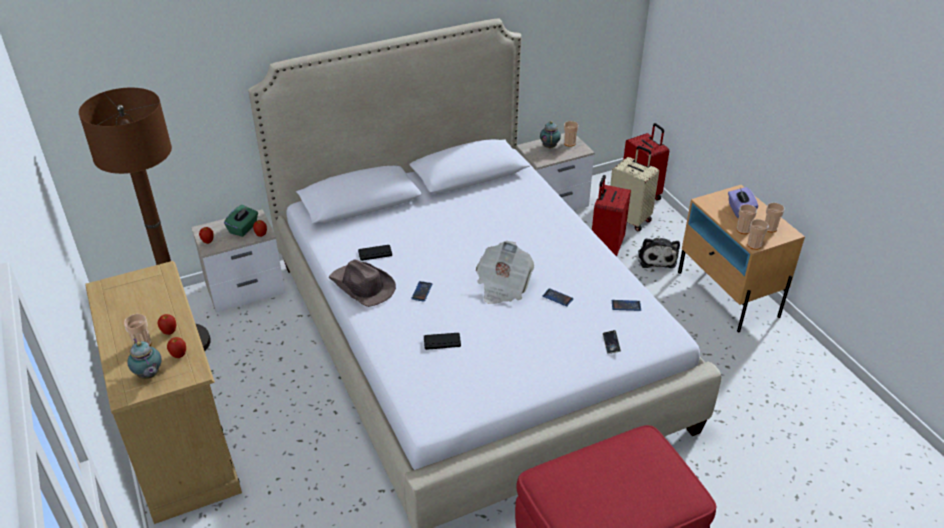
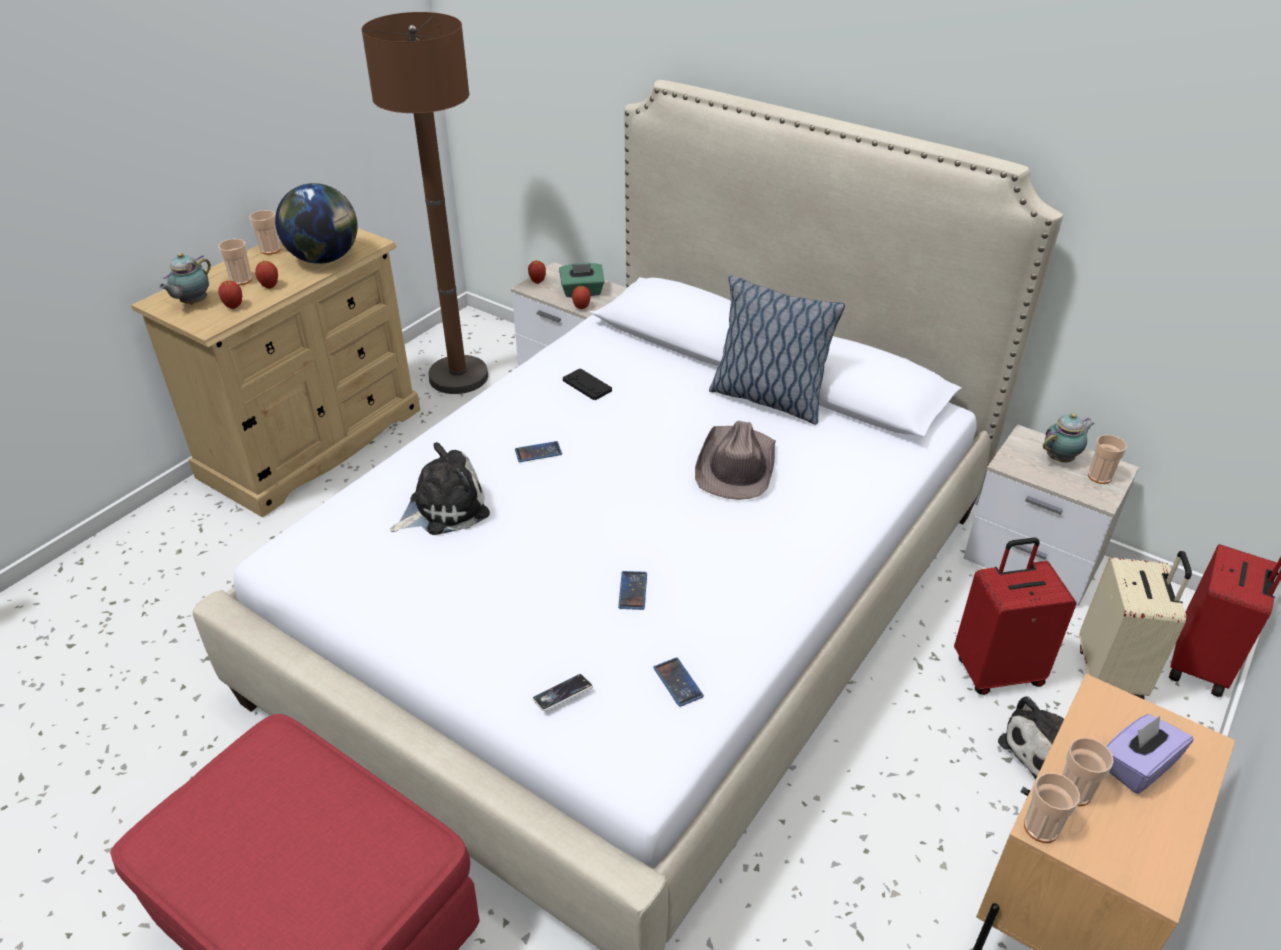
camera: 60 degrees right, 0 degrees up
brown hat [329,259,396,307] -> brown hat moved to [695,421,776,500]
black game controller [424,333,461,350] -> plush toy [390,442,490,535]
newspaper [476,241,534,304] -> none
cup [765,203,785,233] -> cup moved to [249,210,281,255]
none -> globe [275,183,358,264]
none -> pillow [709,275,845,425]

